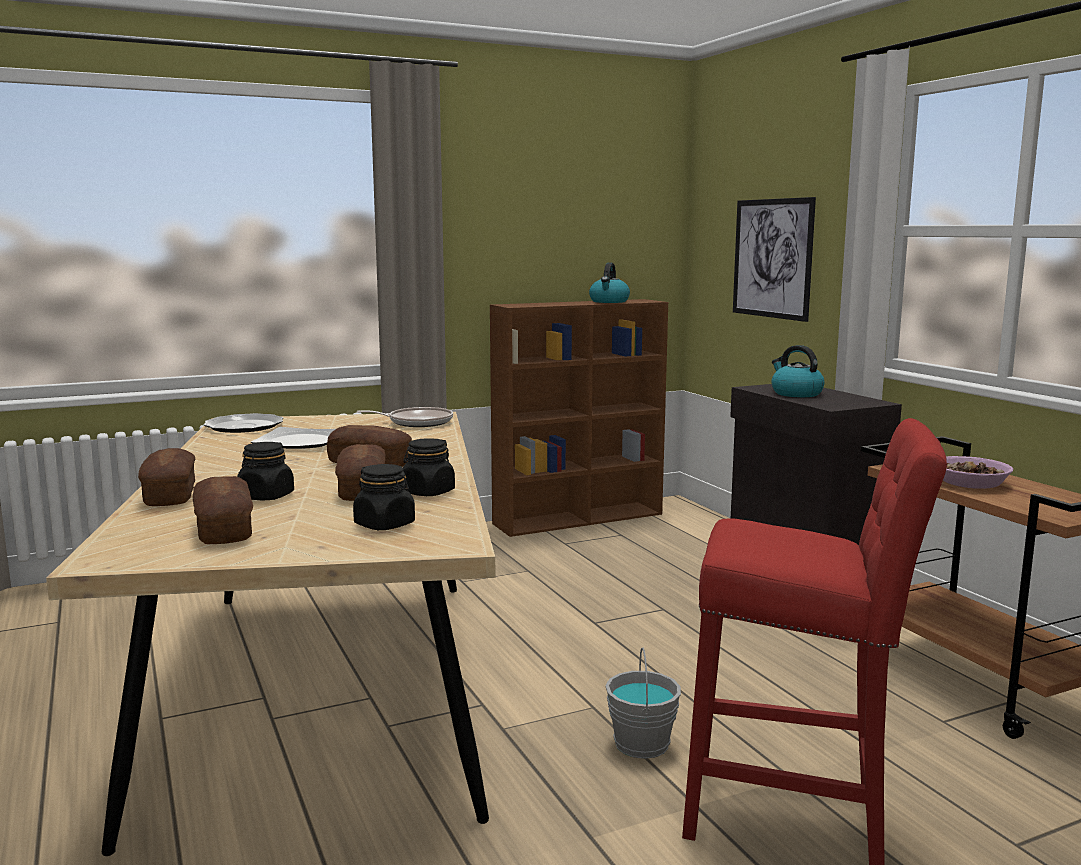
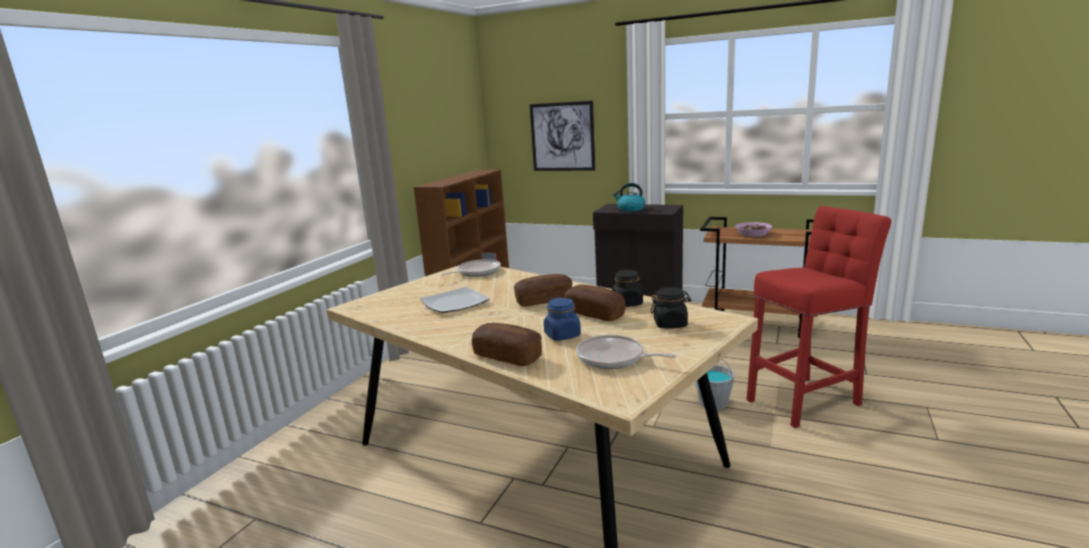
camera: 40 degrees left, 5 degrees up
bread [193,476,253,544] -> frying pan [576,335,676,369]
plate [203,413,283,433] -> none
black jar [237,442,294,500] -> blue jar [544,298,581,341]
kettle [589,263,630,303] -> none

